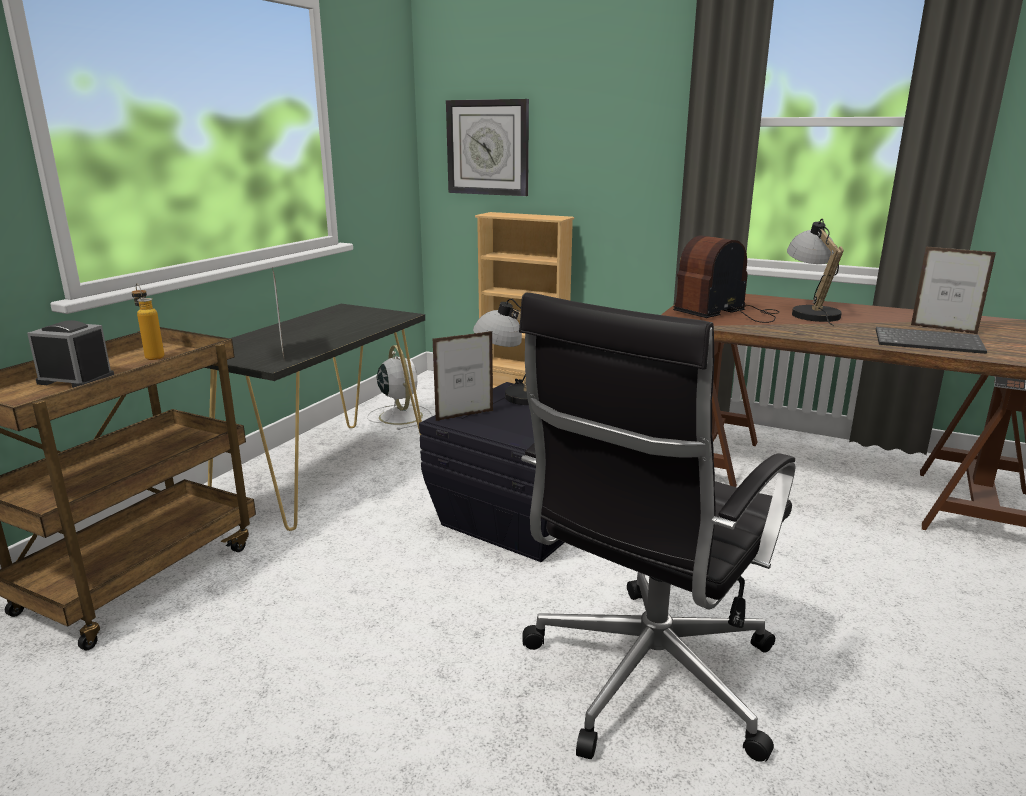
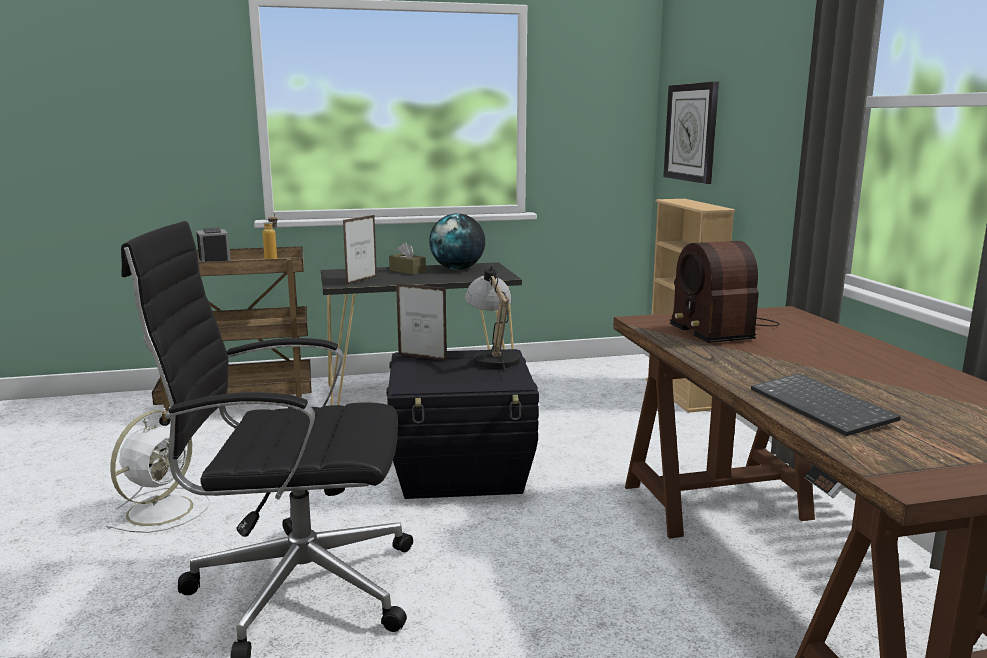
camera: 50 degrees right, 5 degrees down
white fan [367,345,432,430] -> white fan moved to [106,410,210,533]
radio [673,235,779,323] -> radio turned 120 degrees counterclockwise [670,241,779,343]
table lamp [787,219,844,326] -> none
picture frame [911,246,996,334] -> none
none -> brown tissue box [389,242,426,275]
none -> globe [429,213,485,270]

